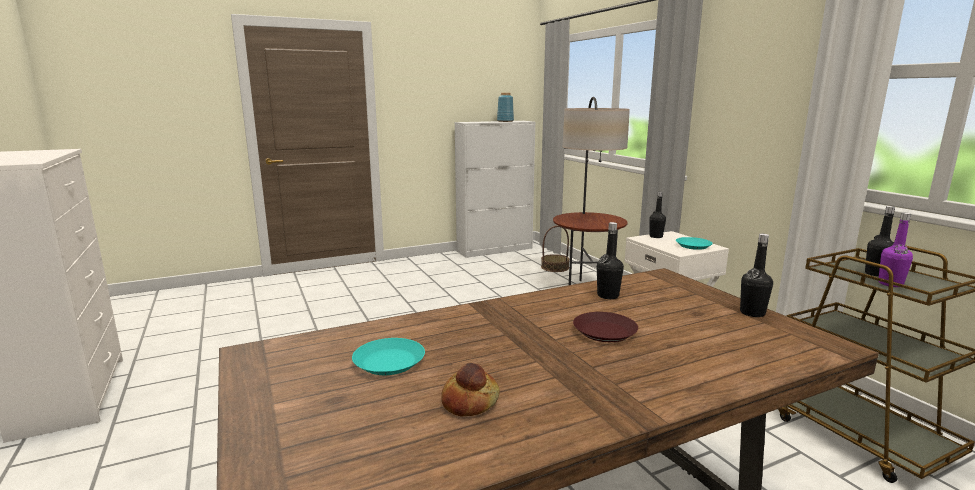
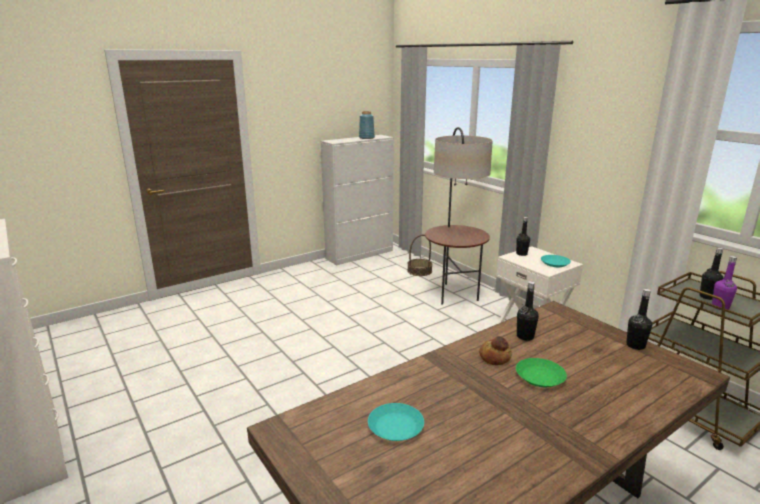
camera: 10 degrees left, 5 degrees up
bread [441,363,500,416] -> bread moved to [479,336,512,366]
brown plate [573,312,638,342] -> green plate [516,358,567,387]

